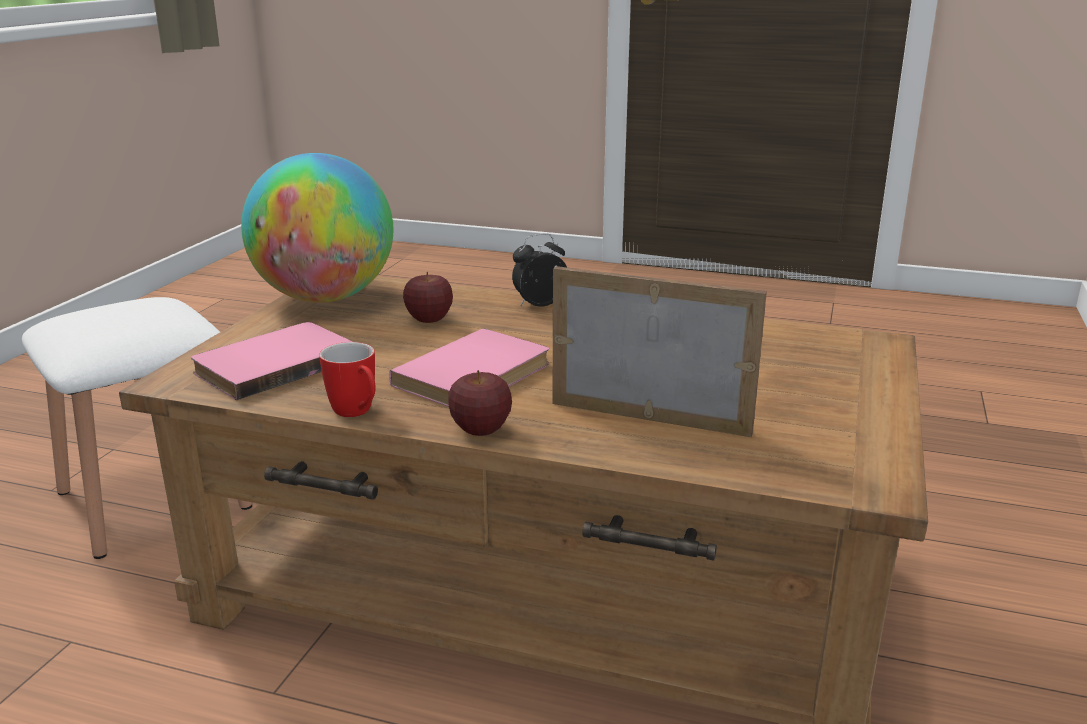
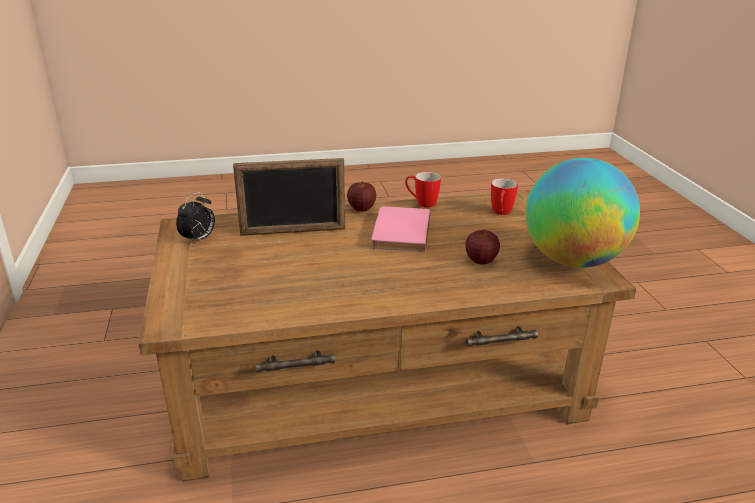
camera: 150 degrees right, 5 degrees up
white stool [22,297,252,559] -> none
pink book [191,322,353,400] -> mug [491,178,518,215]
alarm clock [512,233,567,307] -> alarm clock moved to [176,192,215,245]

